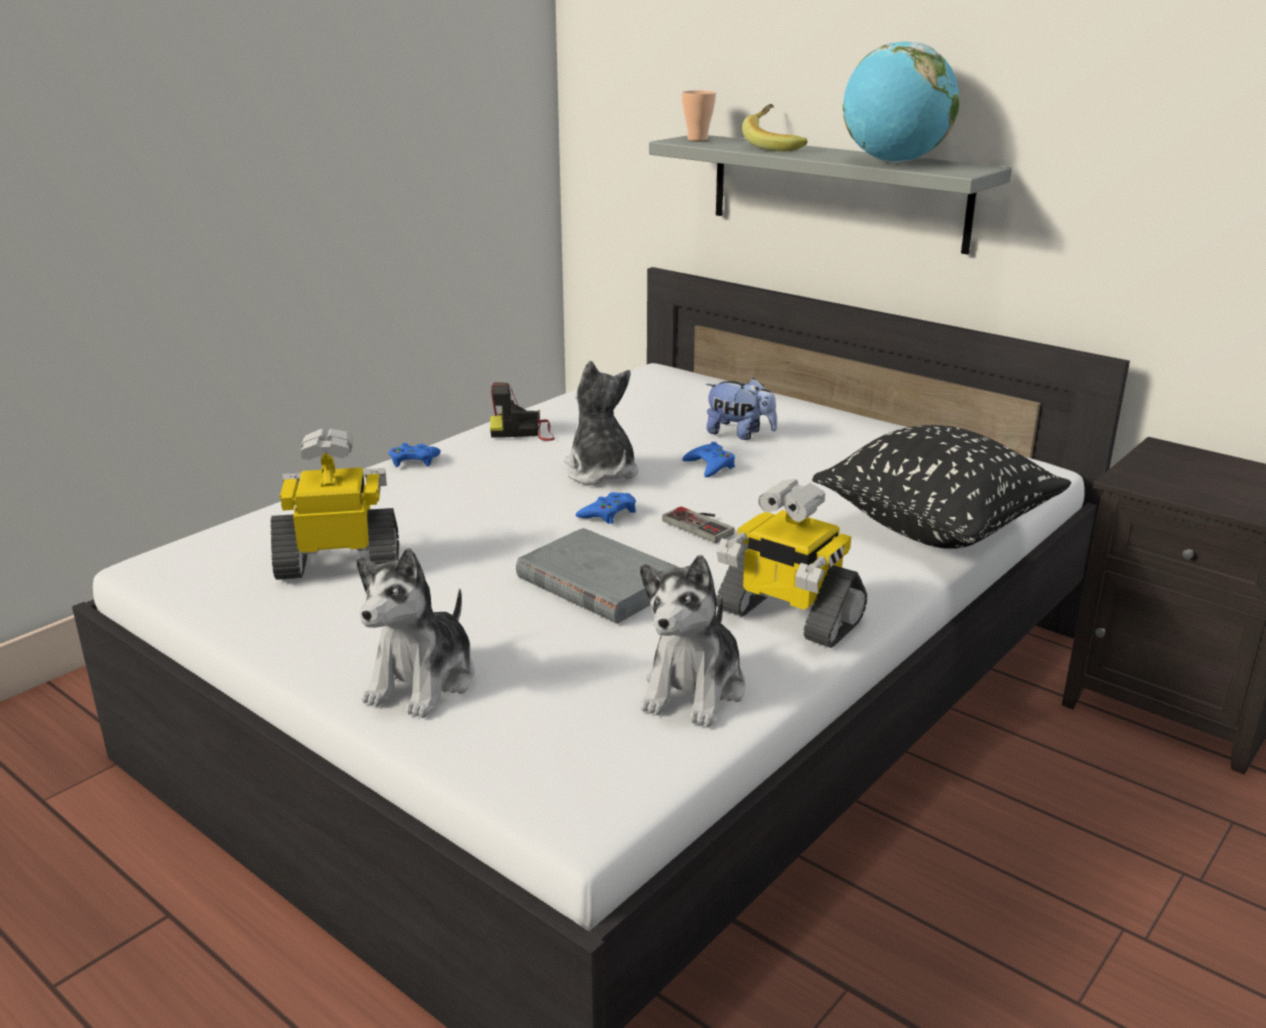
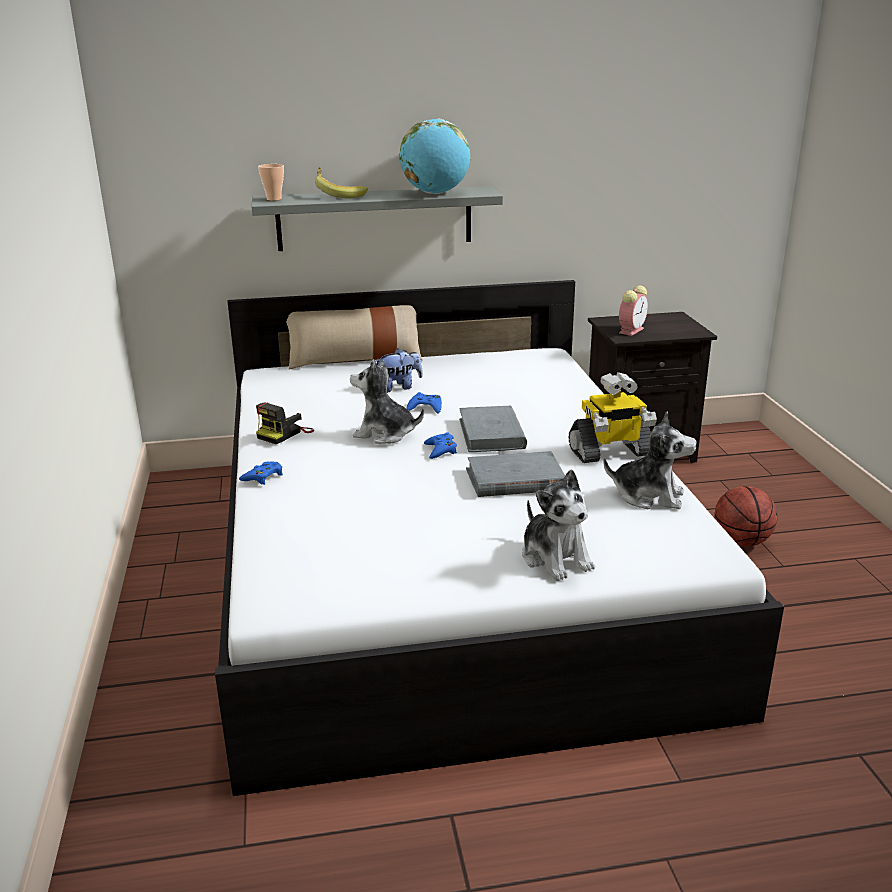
camera: 50 degrees left, 0 degrees up
toy robot [271,429,399,580] -> none
plush toy [640,555,746,727] -> plush toy turned 45 degrees counterclockwise [603,411,697,509]
game controller [662,507,735,543] -> grey book [459,406,527,452]
black pillow [812,425,1071,549] -> none
none -> beige pillow [286,305,423,370]
none -> alarm clock [619,286,648,336]
none -> basketball [714,486,778,546]

